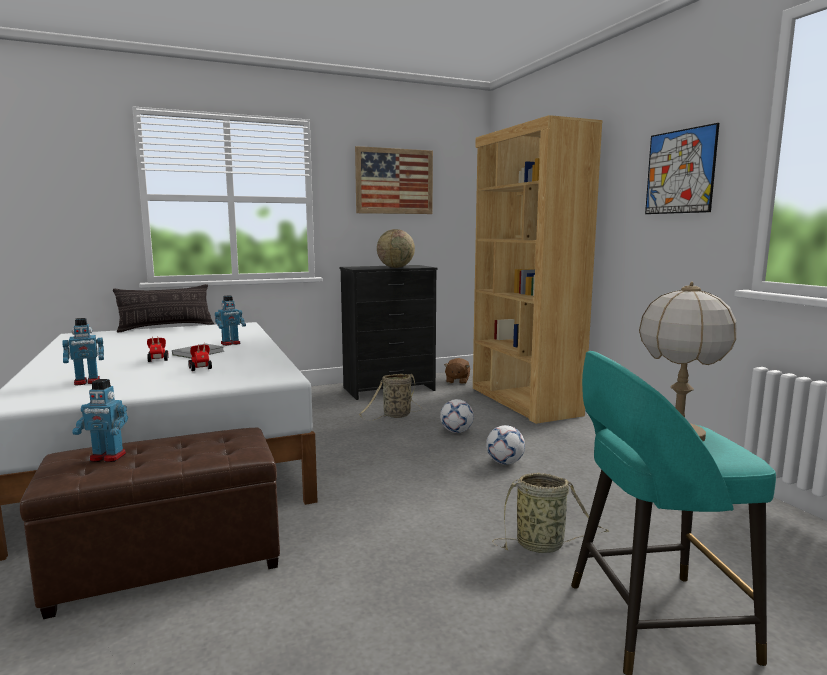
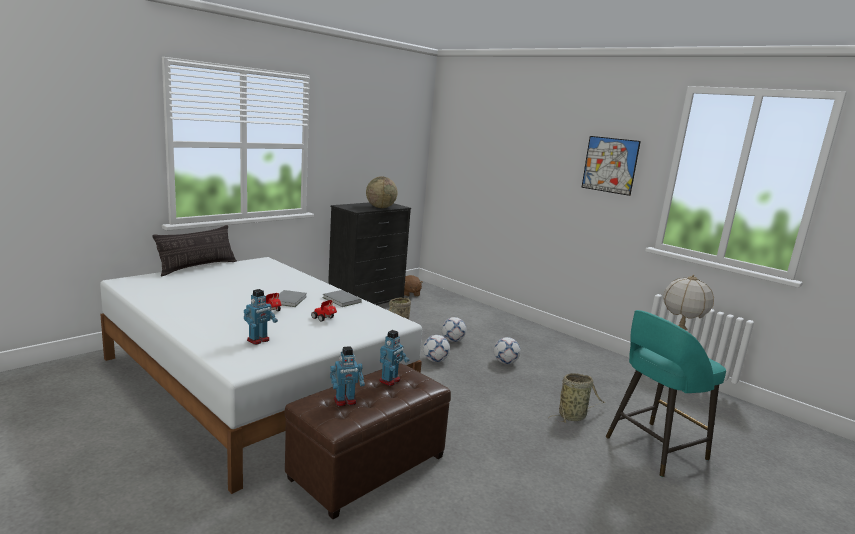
camera: 25 degrees left, 5 degrees up
toy robot [215,295,246,346] -> toy robot moved to [380,330,409,386]
picture [355,146,433,214] -> none
brown bookcase [473,115,602,424] -> none
none -> grey book [322,290,362,307]
none -> football [423,335,450,362]

